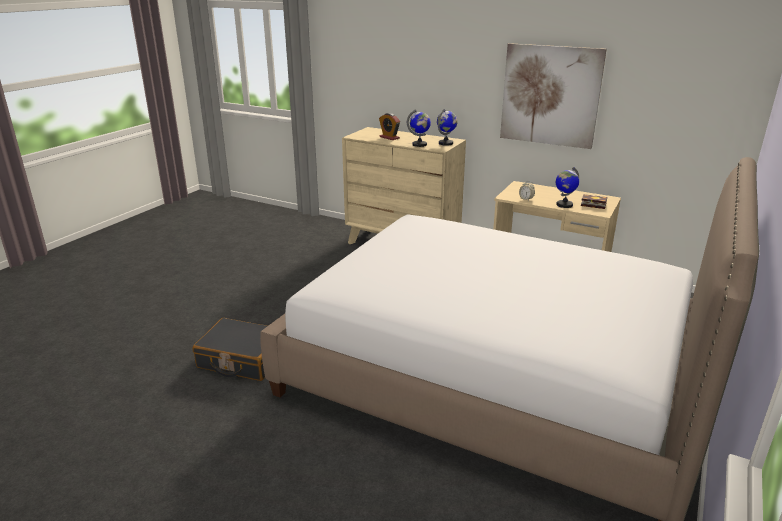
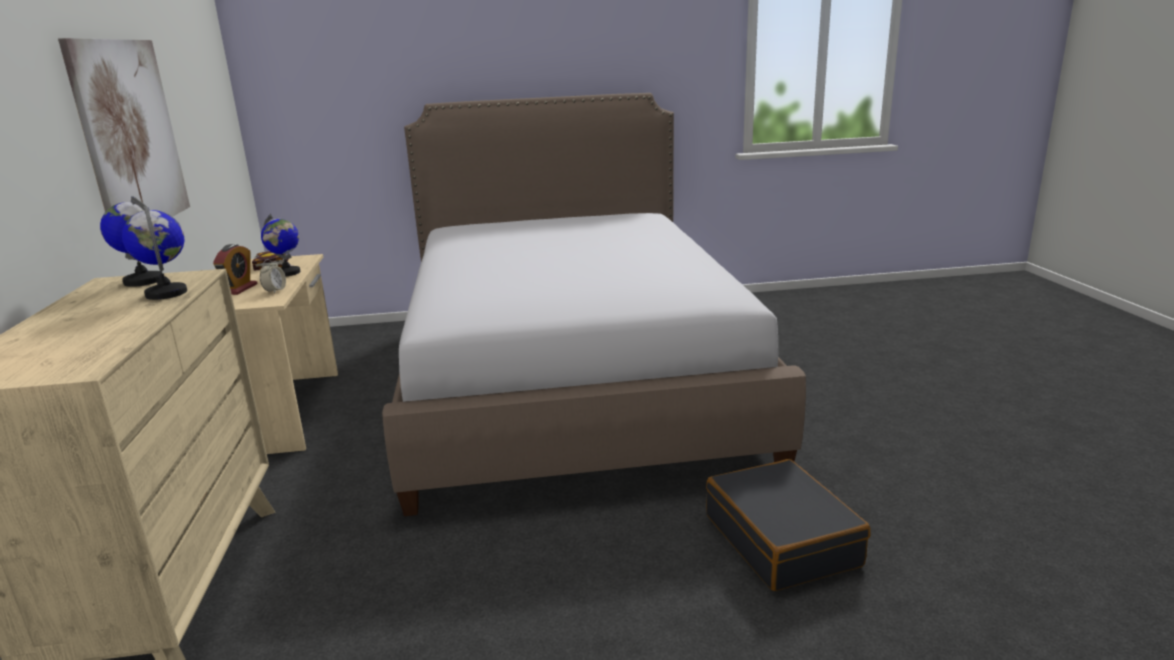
camera: 125 degrees left, 5 degrees down
alarm clock [379,113,400,140] -> alarm clock moved to [213,244,257,295]

